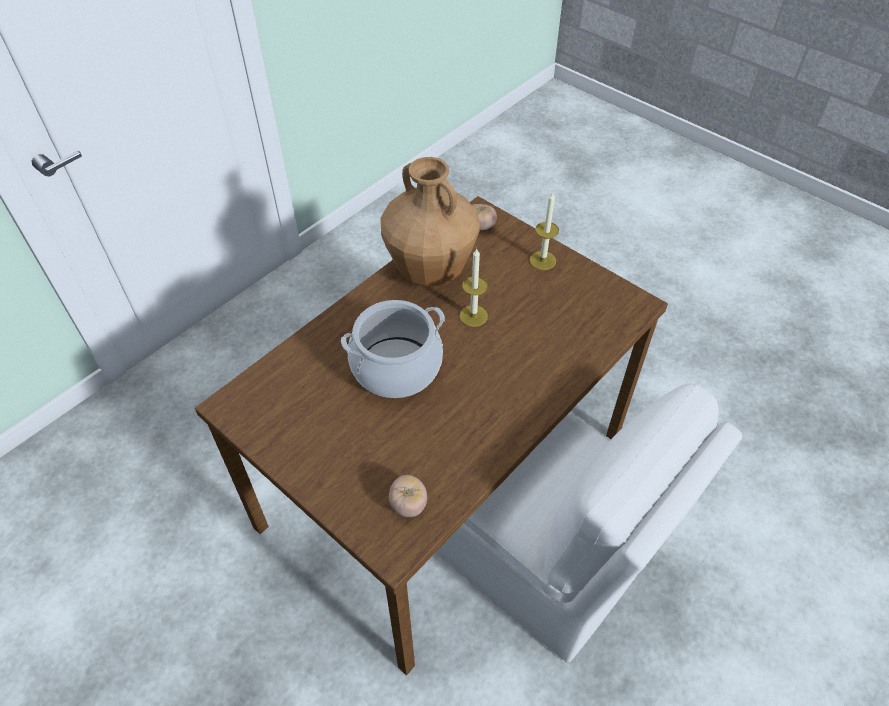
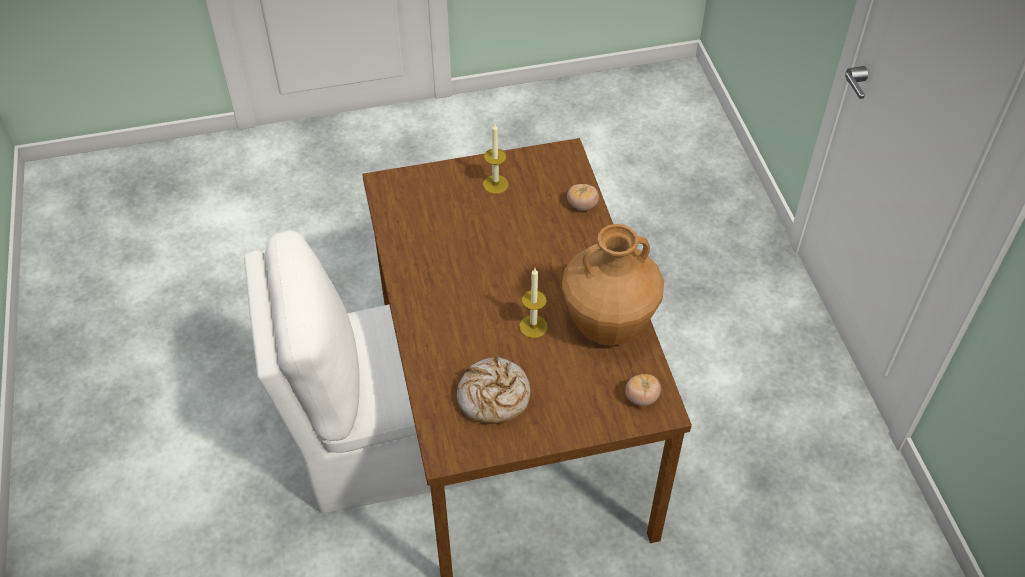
camera: 125 degrees right, 0 degrees up
cooking pot [341,300,445,398] -> none
tomato [389,475,427,517] -> tomato moved to [567,184,599,211]
candle [530,192,559,270] -> candle moved to [483,124,508,194]
none -> bread [457,356,531,424]

